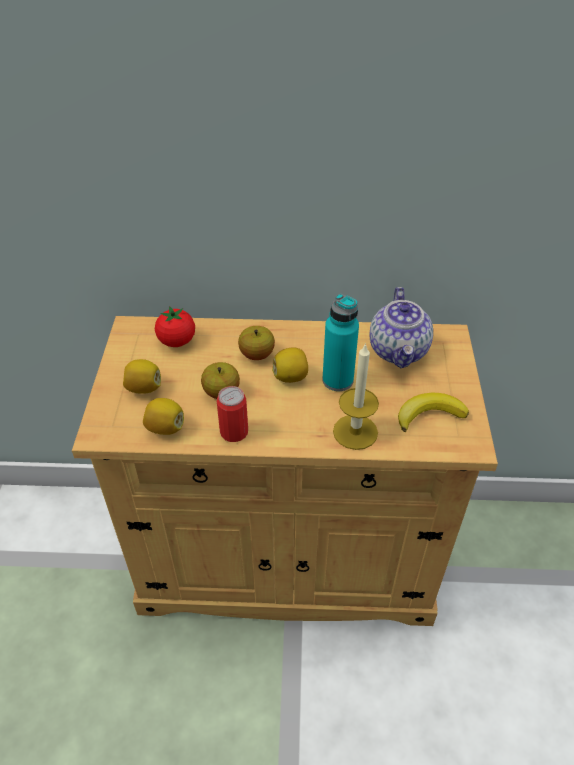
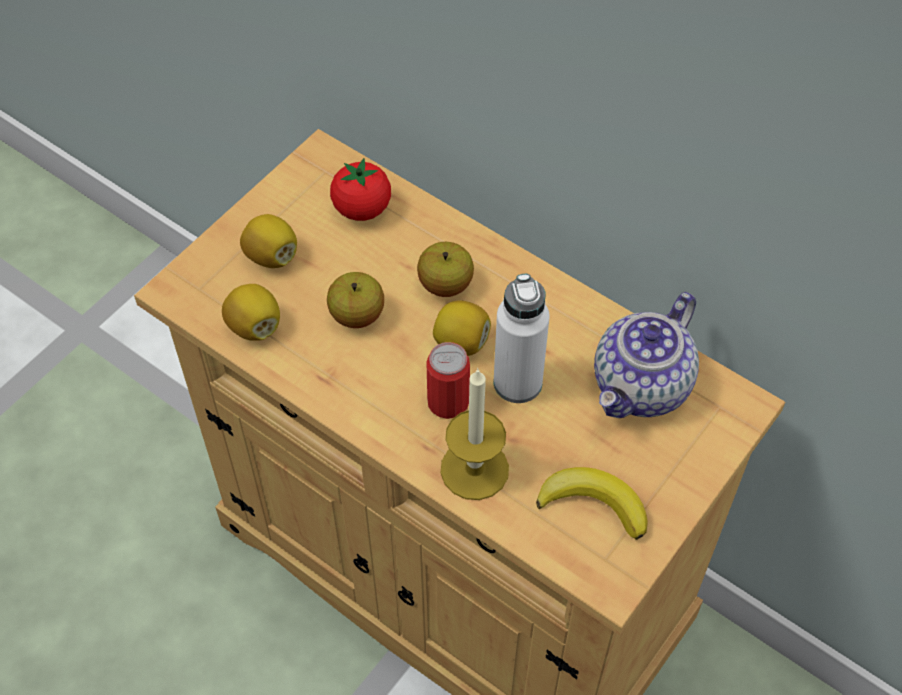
camera: 35 degrees right, 10 degrees up
can [217,386,248,442] -> can moved to [426,342,470,419]
turquoise bottle [322,294,359,391] -> white bottle [493,274,550,403]

